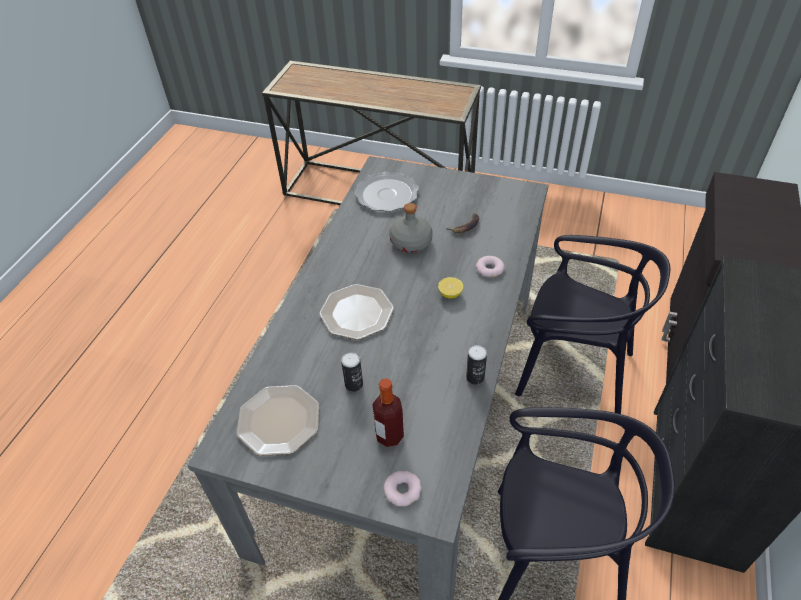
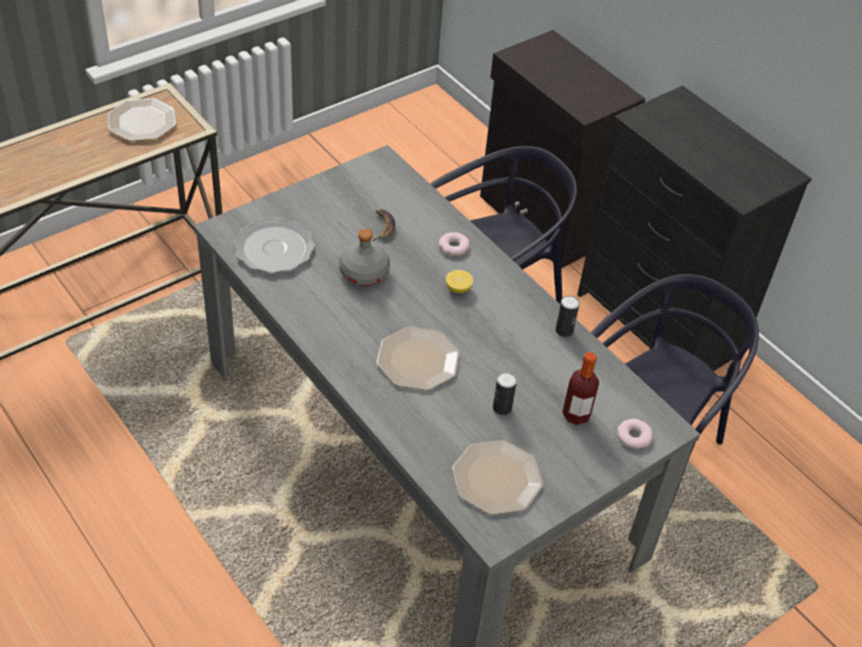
camera: 60 degrees left, 0 degrees up
none -> plate [108,98,176,141]

